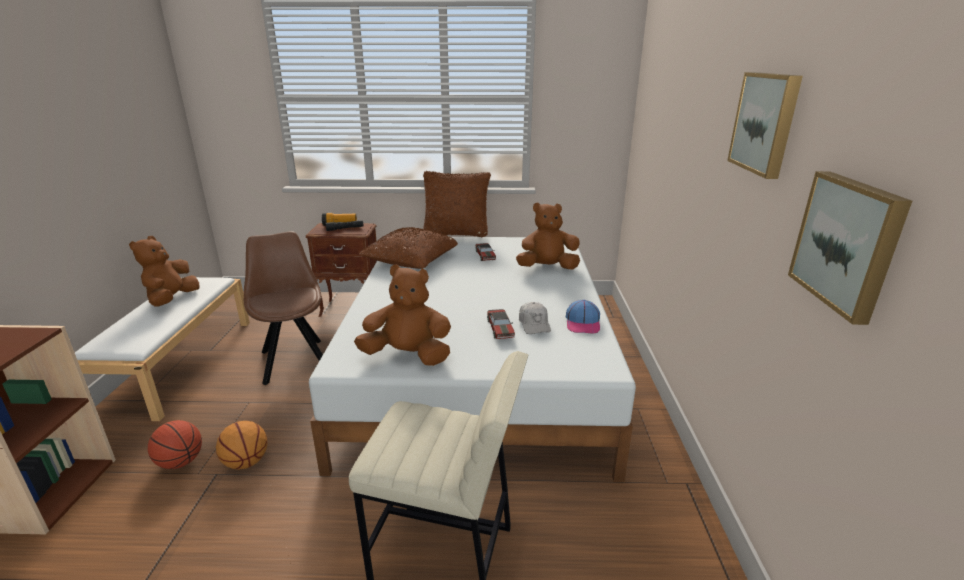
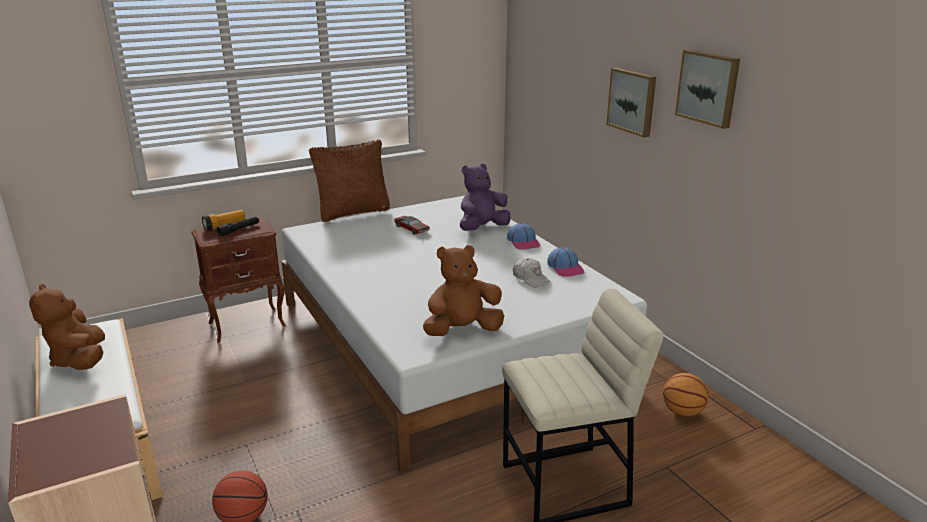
camera: 30 degrees left, 0 degrees up
basketball [216,421,268,470] -> basketball moved to [663,373,708,417]
brown chair [244,231,323,385] -> none
brown pillow [359,227,457,269] -> none
toy car [487,309,515,339] -> none
brown plush toy [516,202,580,270] -> purple plush toy [460,164,510,231]
picture [788,171,912,325] -> picture moved to [606,68,656,137]
none -> cap [507,223,540,250]

